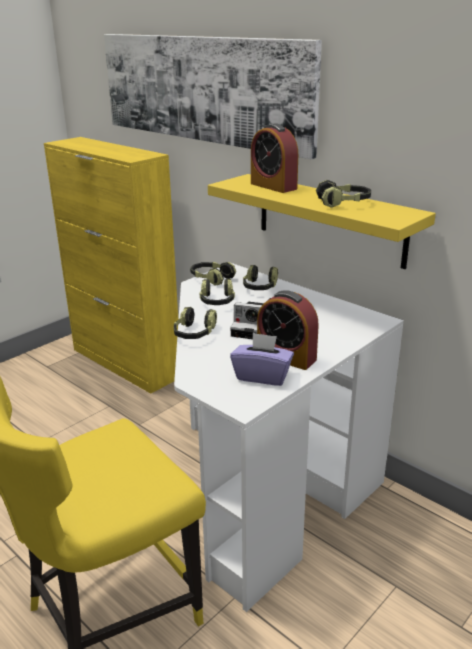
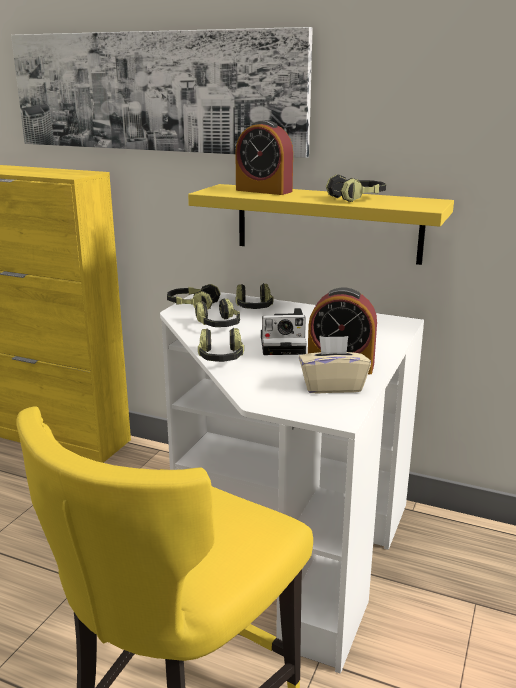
camera: 20 degrees left, 5 degrees down
purple tissue box [230,333,294,386] -> beige tissue box [299,336,371,393]

